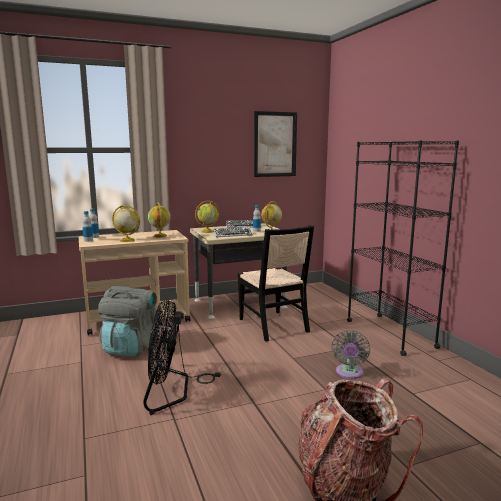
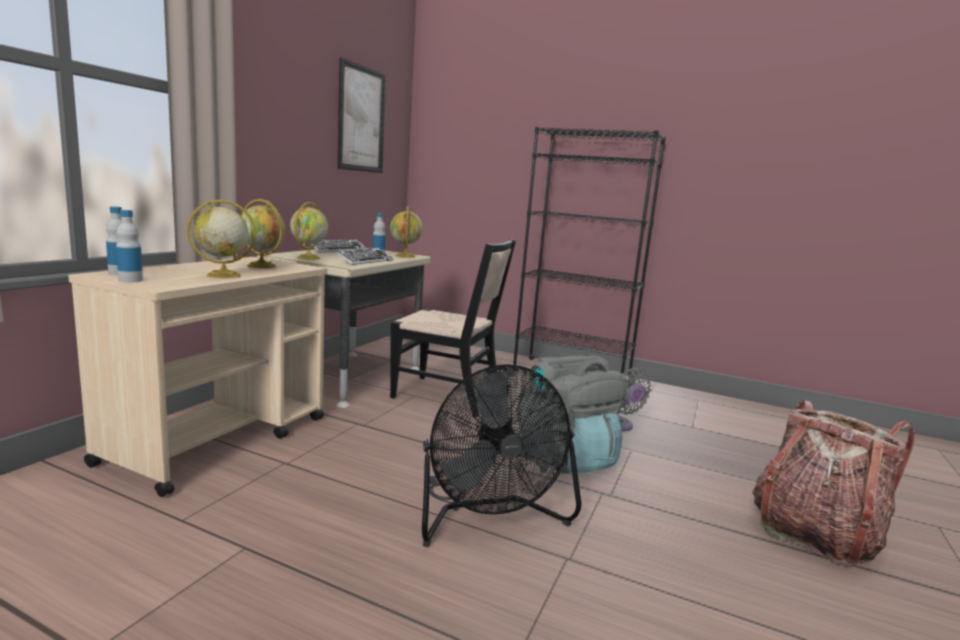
camera: 45 degrees left, 0 degrees up
grey backpack [98,286,158,357] -> grey backpack moved to [517,356,627,473]
black fan [144,299,222,415] -> black fan turned 60 degrees counterclockwise [422,365,582,547]

